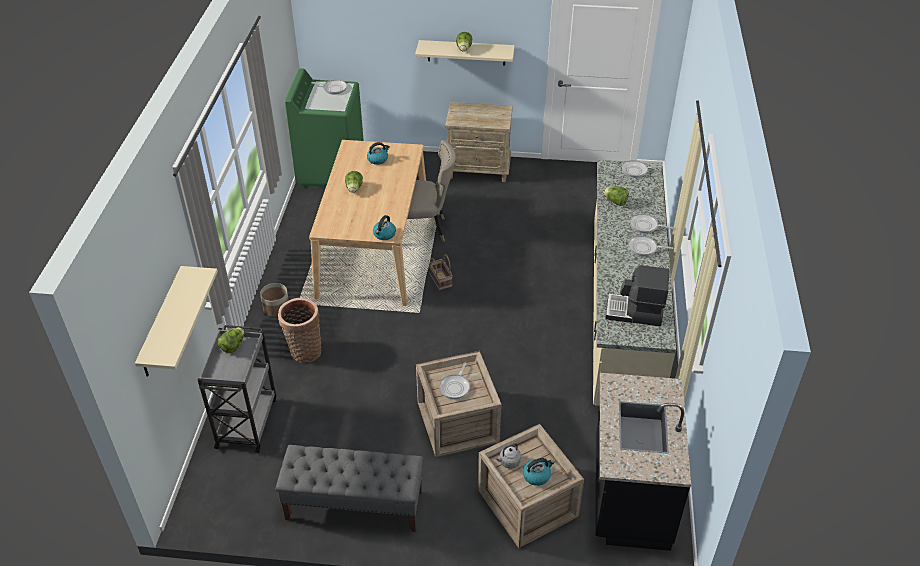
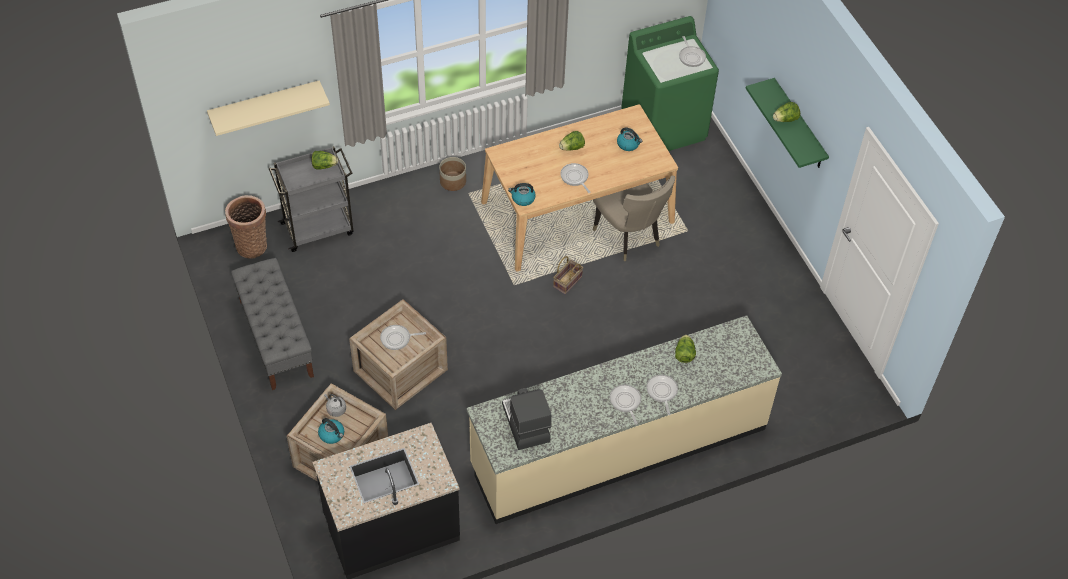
camera: 60 degrees right, 10 degrees up
basket [278,298,321,363] -> basket moved to [225,195,267,259]
beige shelf [415,40,515,66] -> green shelf [746,78,829,168]
beige nightstand [445,102,513,182] -> none
frying pan [621,160,662,178] -> frying pan moved to [560,163,591,193]

